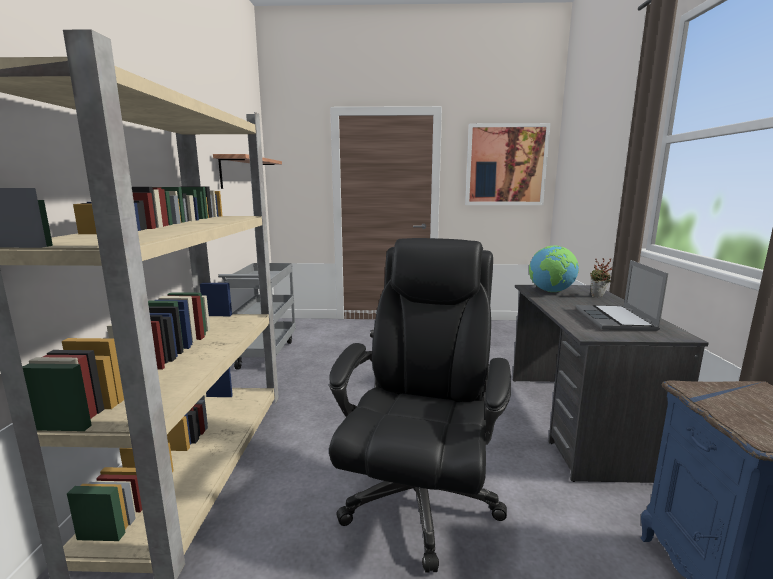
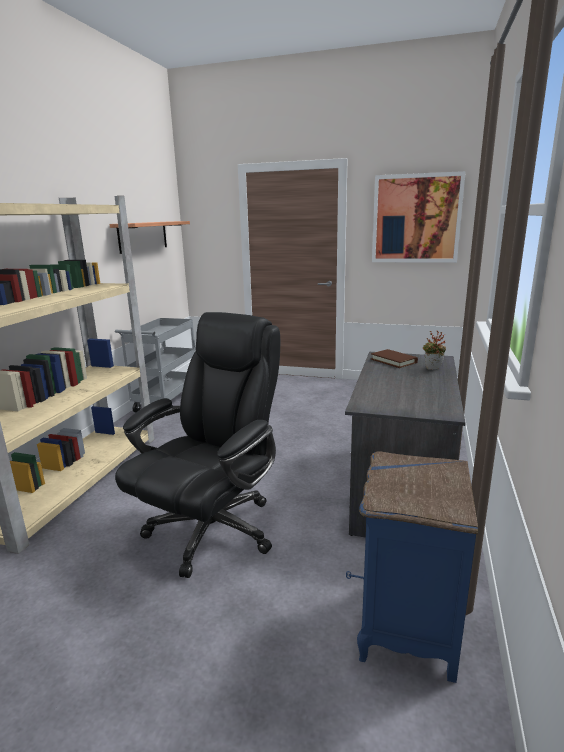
camera: 15 degrees right, 5 degrees up
globe [529,246,579,292] -> brown book [371,349,418,368]
laptop [576,260,668,331] -> none

